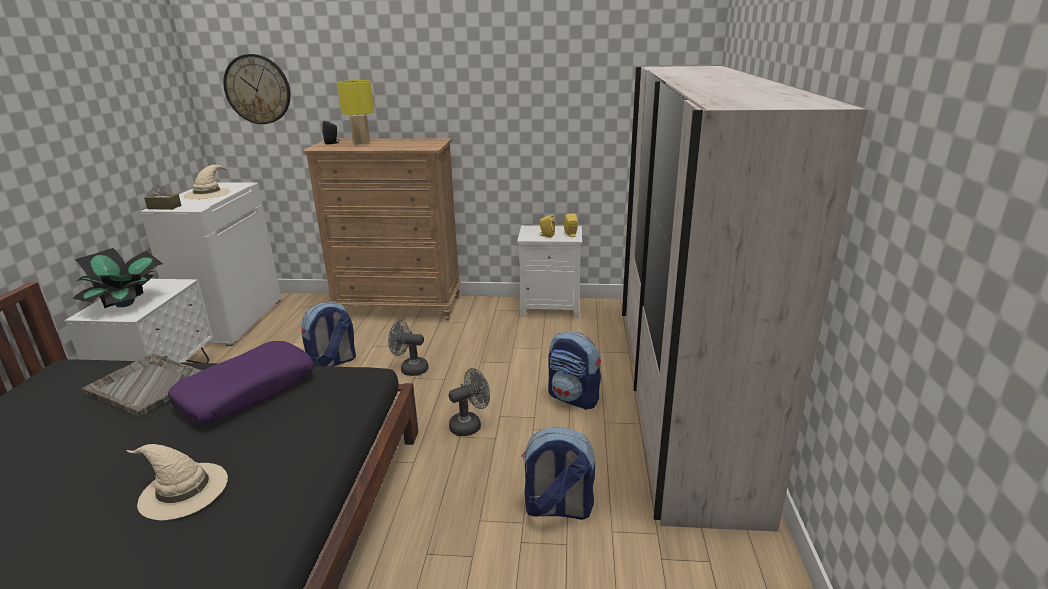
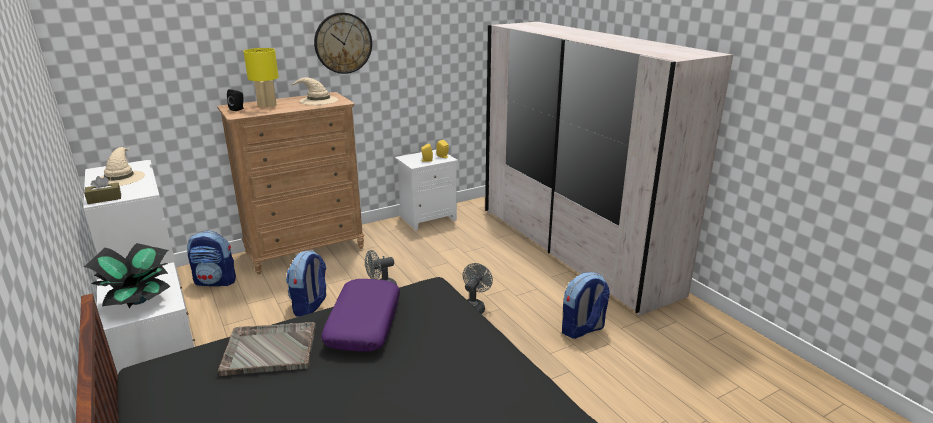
camera: 35 degrees left, 0 degrees up
beige hat [126,444,228,520] -> beige hat moved to [289,77,338,105]
wall clock [223,54,291,124] -> wall clock moved to [314,13,372,74]
backpack [548,332,601,410] -> backpack moved to [187,231,236,286]

